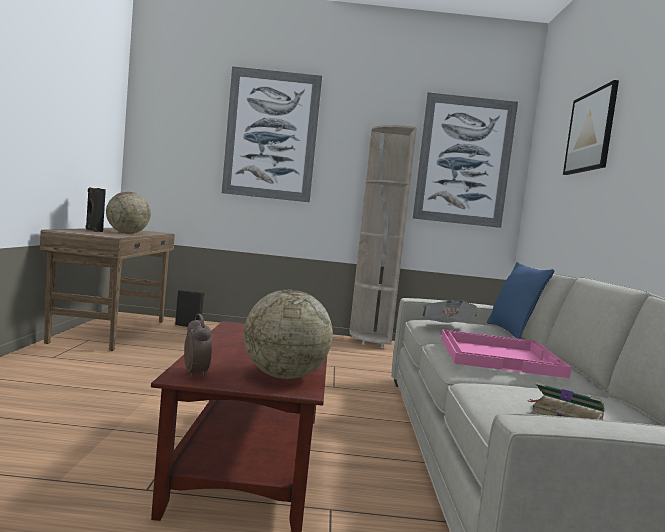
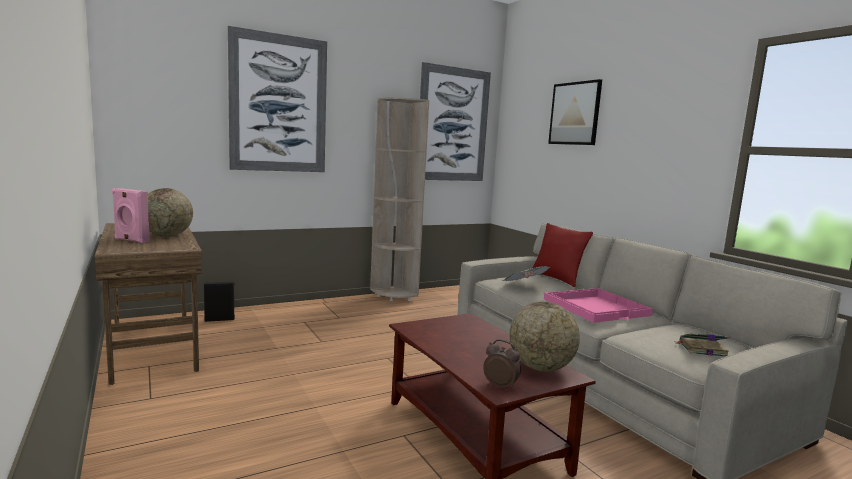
camera: 30 degrees left, 5 degrees up
black speaker [86,188,106,232] -> pink speaker [112,188,150,243]
blue pillow [487,262,555,339] -> red pillow [532,223,593,287]

